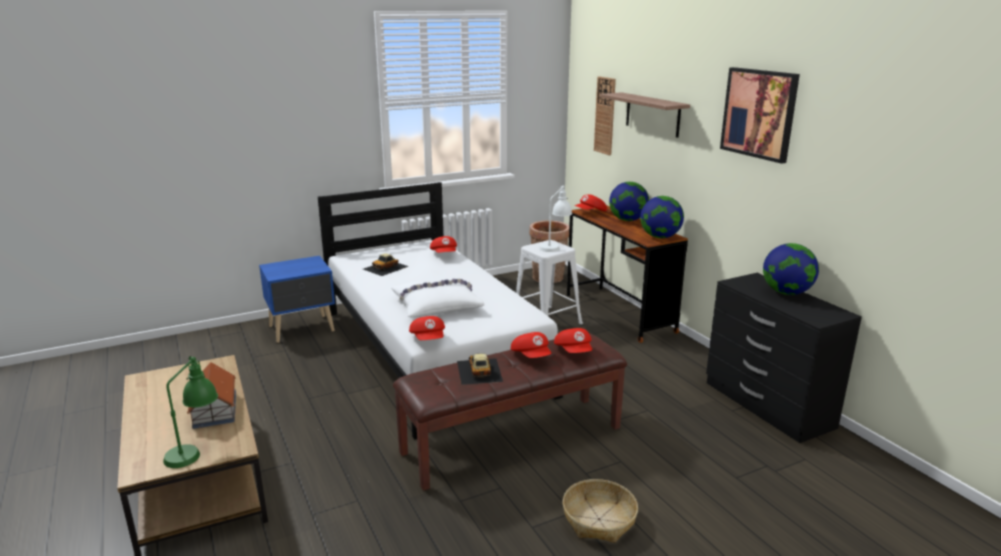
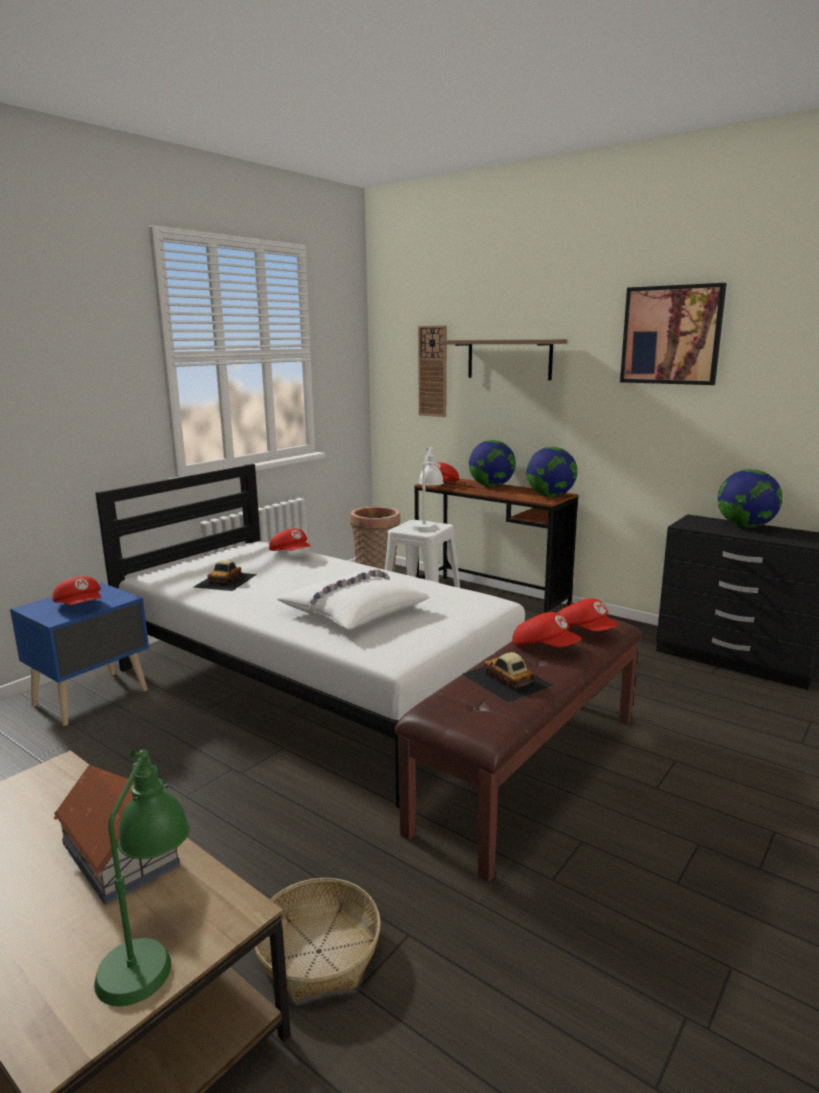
camera: 25 degrees left, 5 degrees down
red cap [409,316,445,340] -> red cap moved to [53,576,101,605]
basket [563,479,638,543] -> basket moved to [254,878,381,1002]

